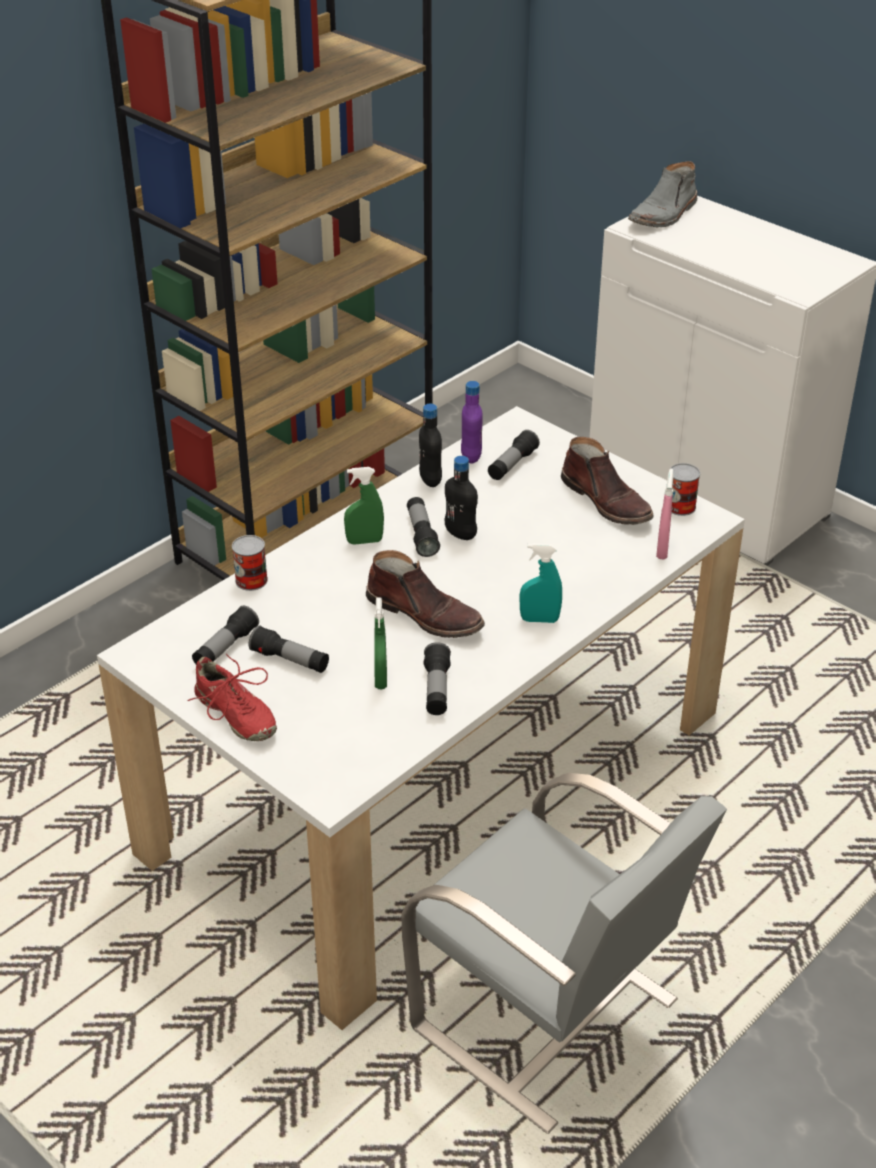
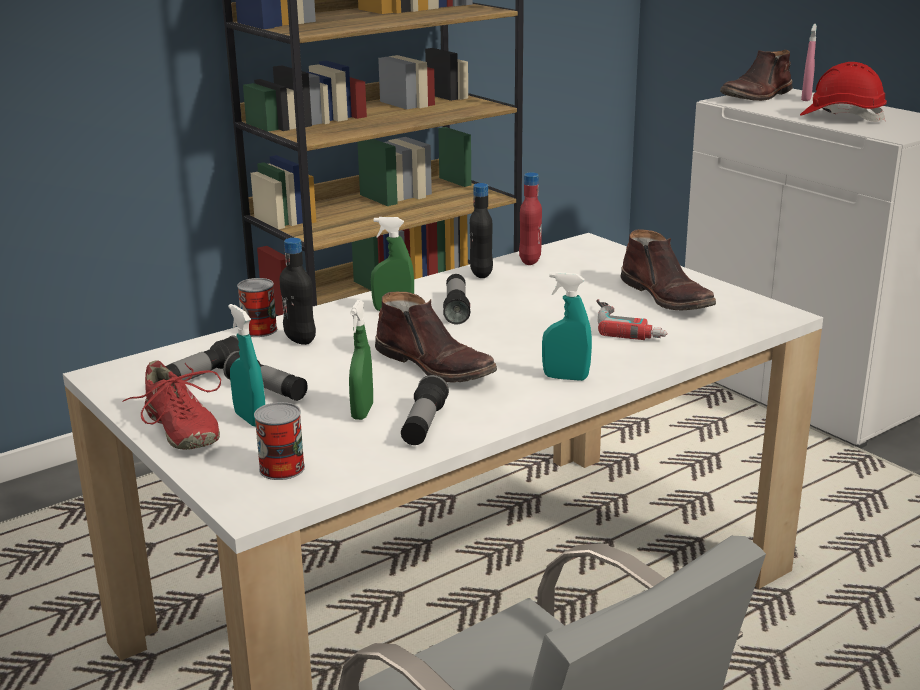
camera: 10 degrees right, 15 degrees down
black bottle [444,456,478,540] -> black bottle moved to [280,238,316,345]
purple bottle [461,381,483,464] -> red bottle [519,173,542,265]
flashlight [488,430,540,480] -> none
grey boot [628,161,697,227] -> brown boot [720,50,793,101]
pink spray bottle [656,469,674,560] -> pink spray bottle moved to [801,24,817,101]
can [670,463,700,516] -> can moved to [254,402,305,480]
none -> turquoise spray bottle [228,304,265,427]
none -> power drill [596,299,667,340]
none -> red hard hat [800,62,887,122]

